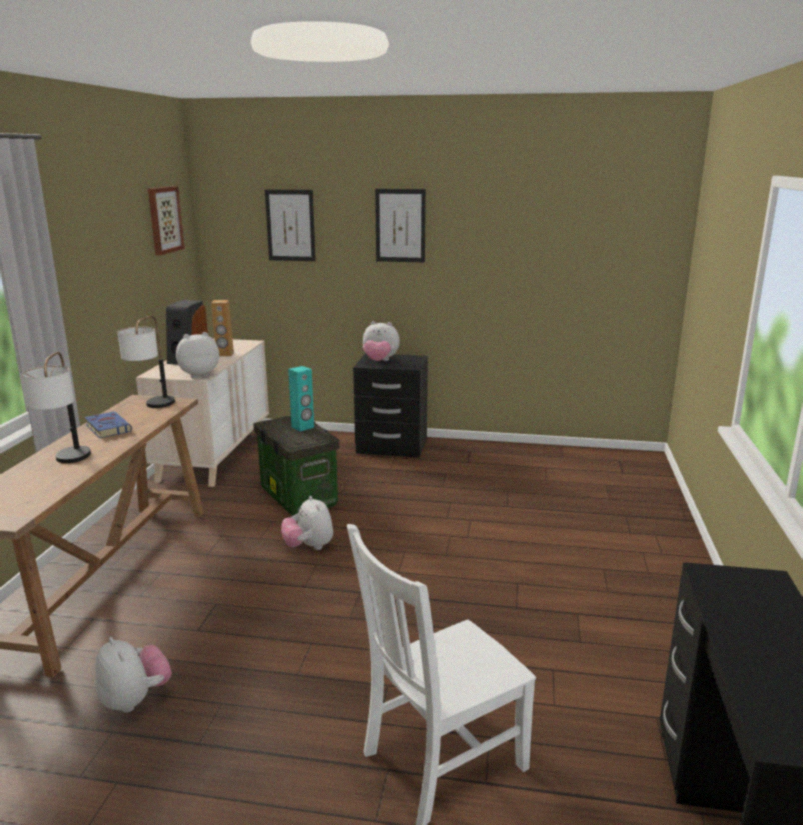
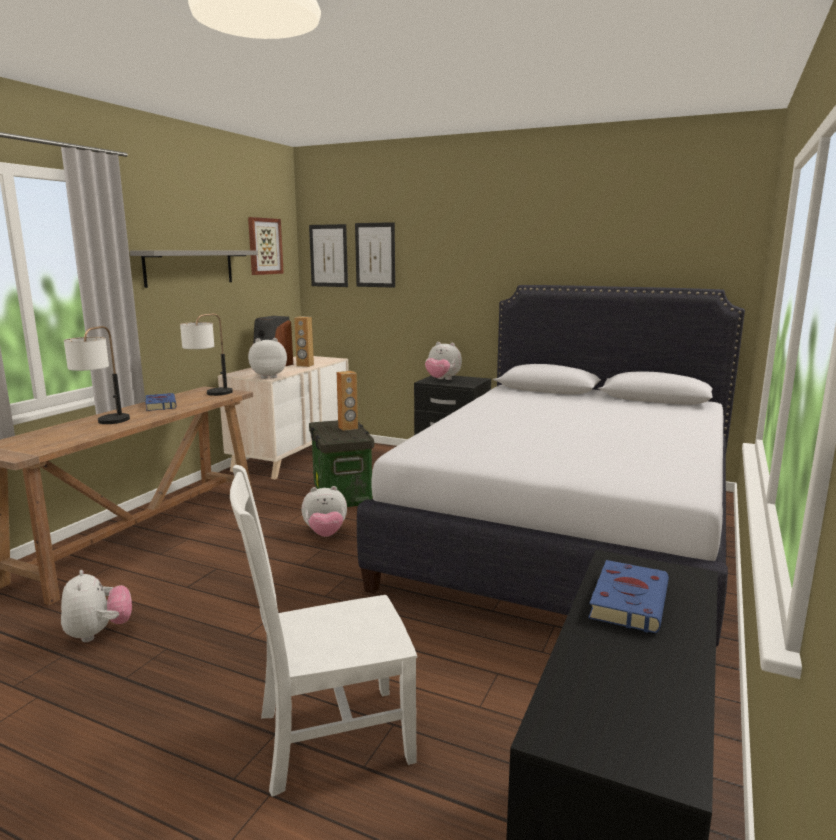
camera: 15 degrees right, 5 degrees down
plush toy [281,496,333,550] -> plush toy turned 90 degrees counterclockwise [301,486,347,537]
turquoise speaker [288,366,314,431] -> brown speaker [337,371,358,431]
picture [375,189,426,263] -> picture moved to [309,224,348,287]
none -> grey shelf [130,251,258,288]
none -> white bed [357,285,745,647]
none -> blue book [589,560,669,633]

